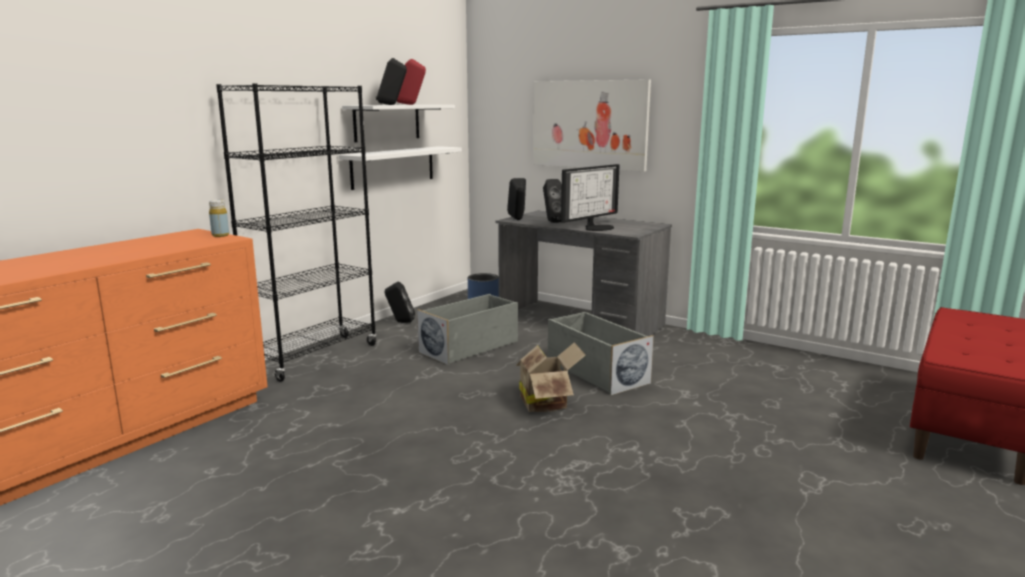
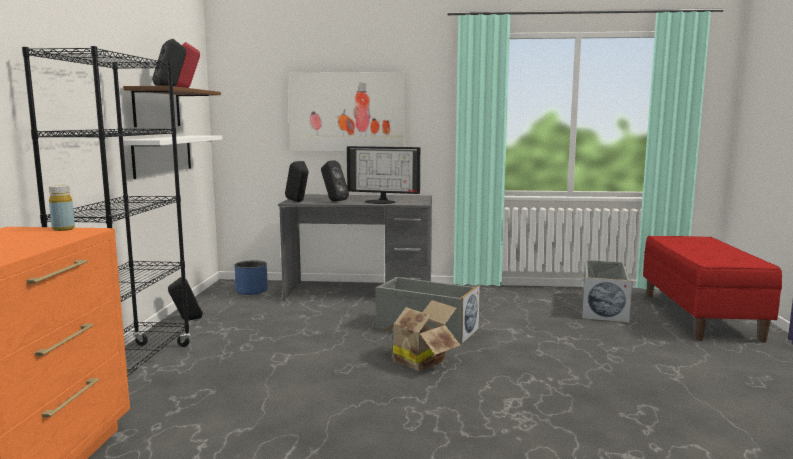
camera: 30 degrees left, 5 degrees down
white shelf [342,105,455,142] -> brown shelf [123,86,221,127]
grey storage box [417,294,518,365] -> grey storage box moved to [582,260,633,323]
monitor [561,164,620,231] -> monitor turned 90 degrees clockwise [347,146,420,204]

